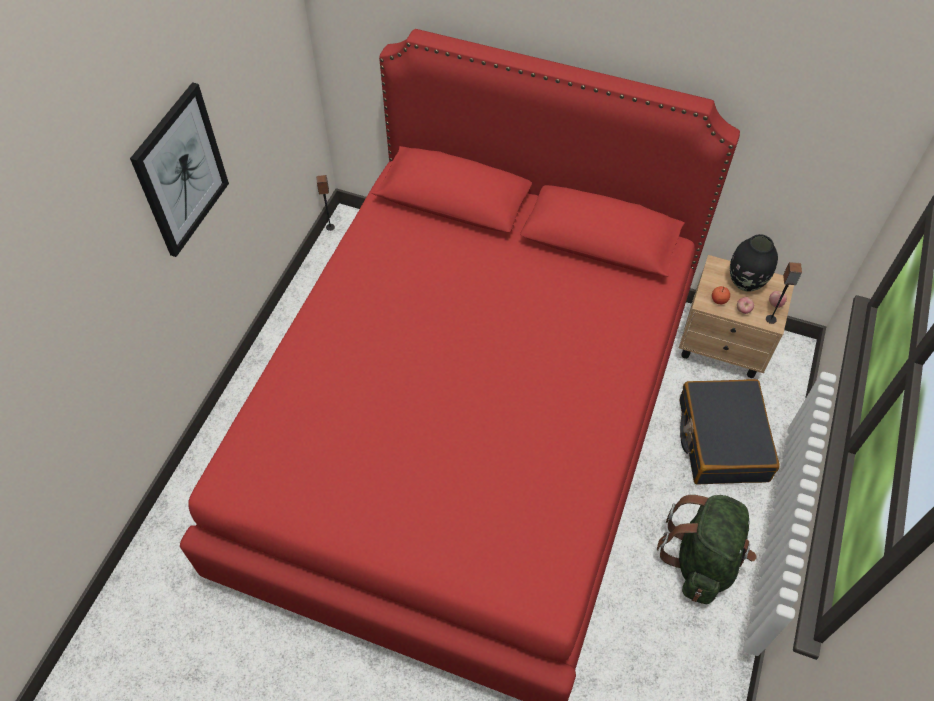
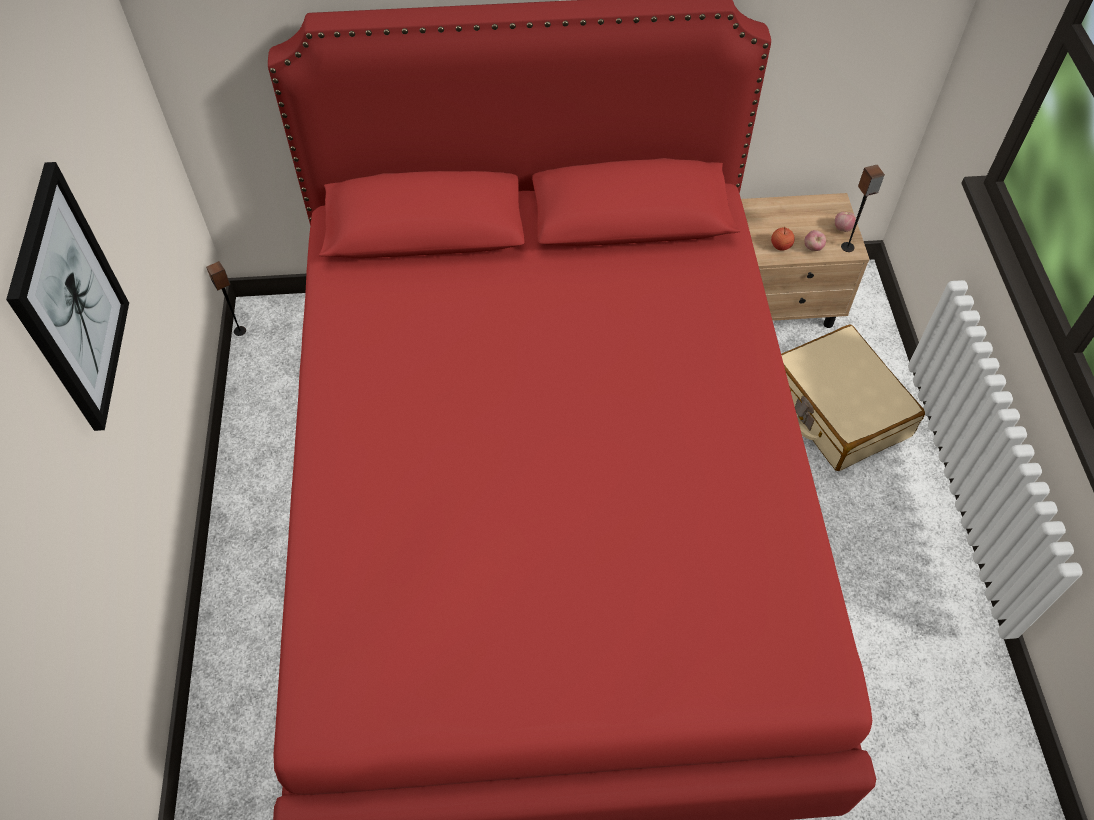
camera: 25 degrees left, 0 degrees up
green backpack [657,495,757,604] -> none
black suitcase [680,379,780,484] -> beige suitcase [781,325,925,471]
black vase [730,234,778,292] -> none

